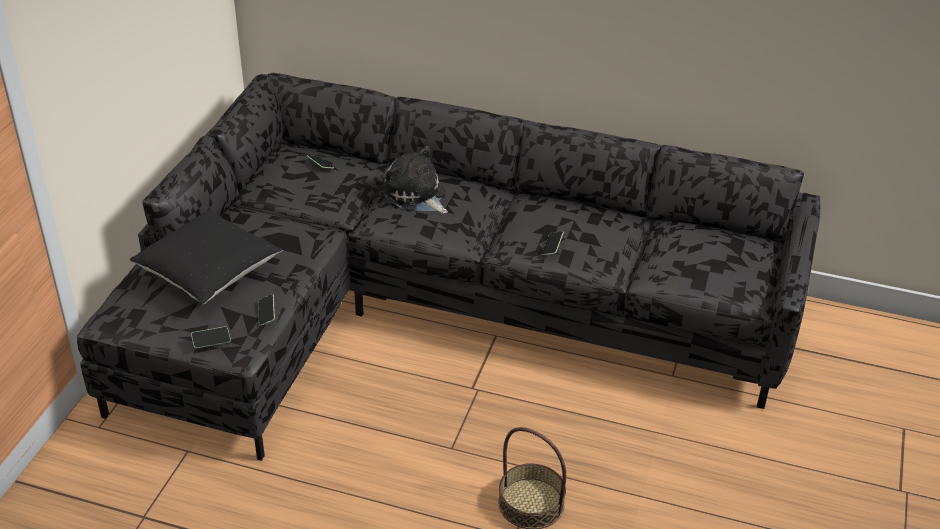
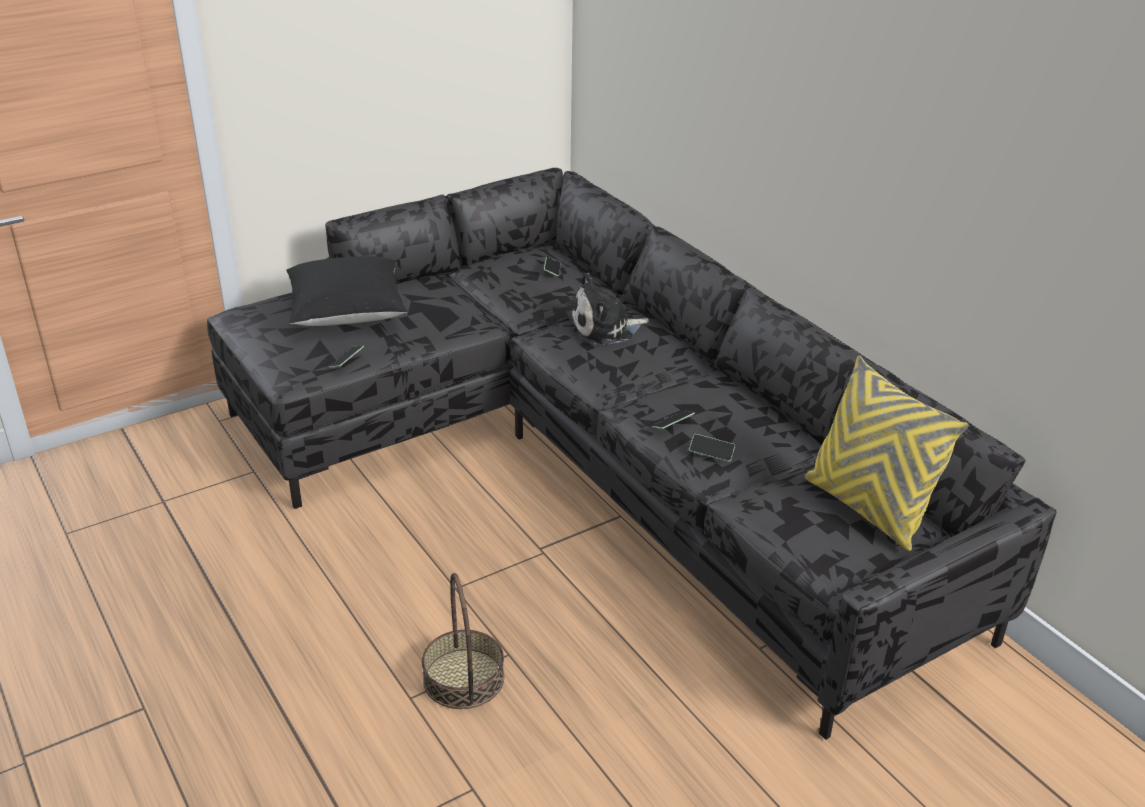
camera: 40 degrees right, 5 degrees down
phone [191,326,231,348] -> phone moved to [689,434,735,462]
plush toy [383,146,448,213] -> plush toy turned 105 degrees counterclockwise [570,273,649,346]
none -> yellow pillow [805,356,968,551]

